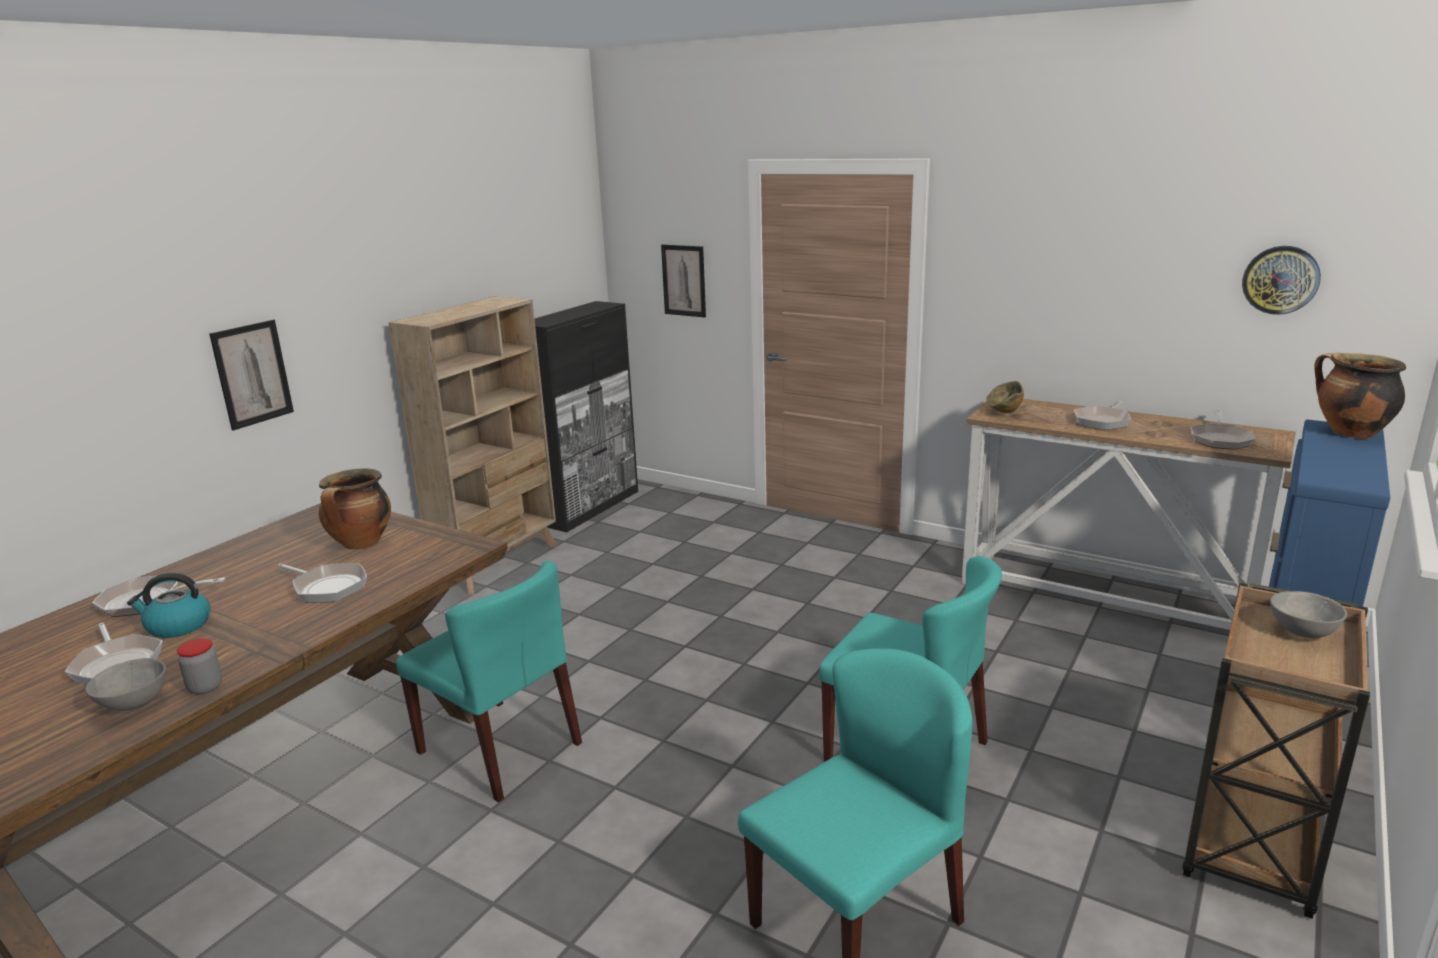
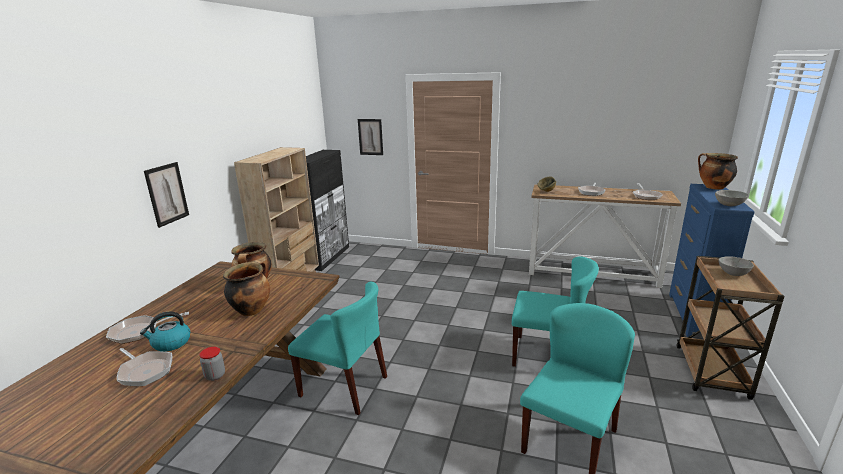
camera: 15 degrees left, 0 degrees up
grey bowl [85,658,166,711] -> grey bowl moved to [715,190,749,206]
frying pan [278,563,367,603] -> cooking pot [223,260,270,316]
wall clock [1242,246,1321,315] -> none

